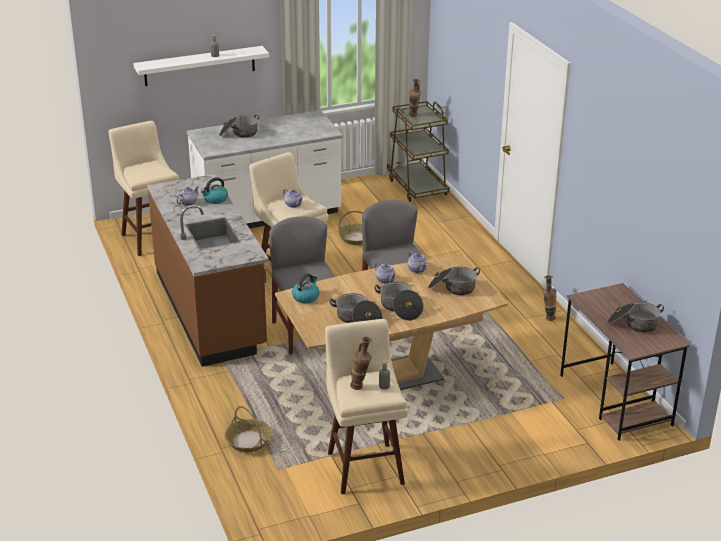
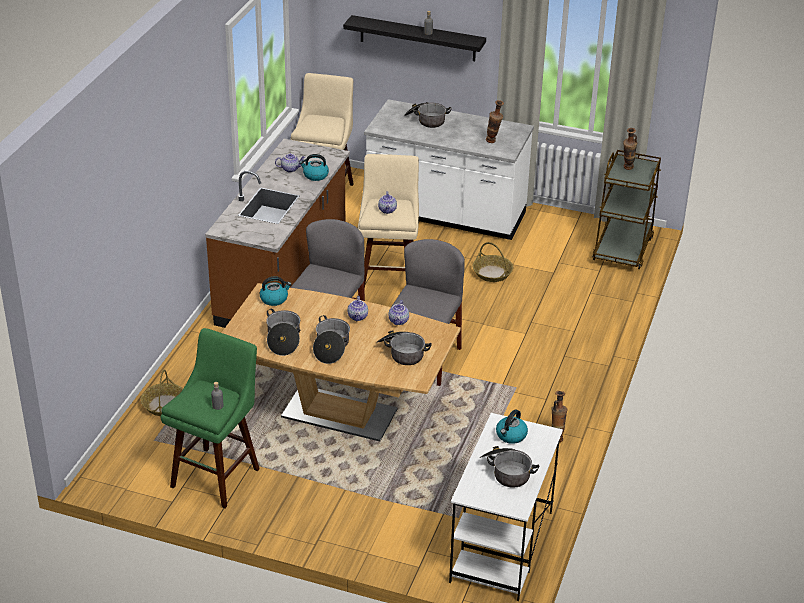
camera: 40 degrees right, 5 degrees up
white shelf [133,46,269,86] -> black shelf [343,15,486,61]
beige stool [325,319,408,494] -> green stool [161,328,259,508]
vase [350,336,372,390] -> vase moved to [486,100,504,143]
brown desk [560,283,690,441] -> white desk [449,413,563,601]
none -> kettle [496,409,528,444]

